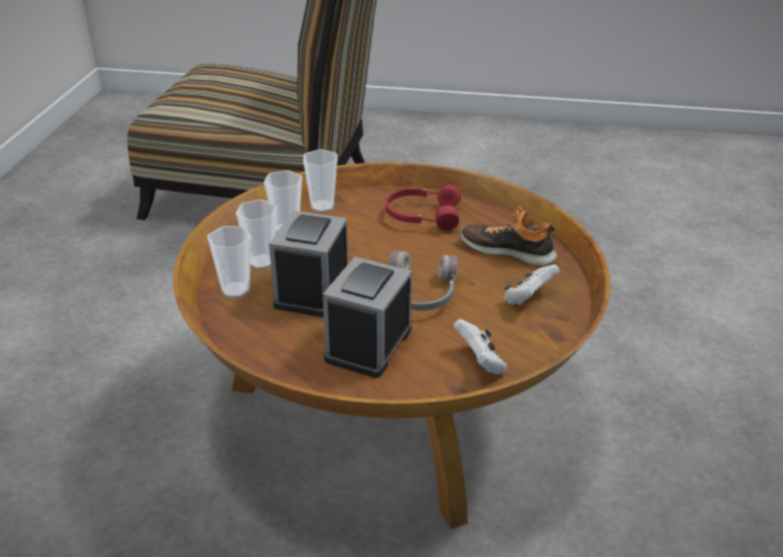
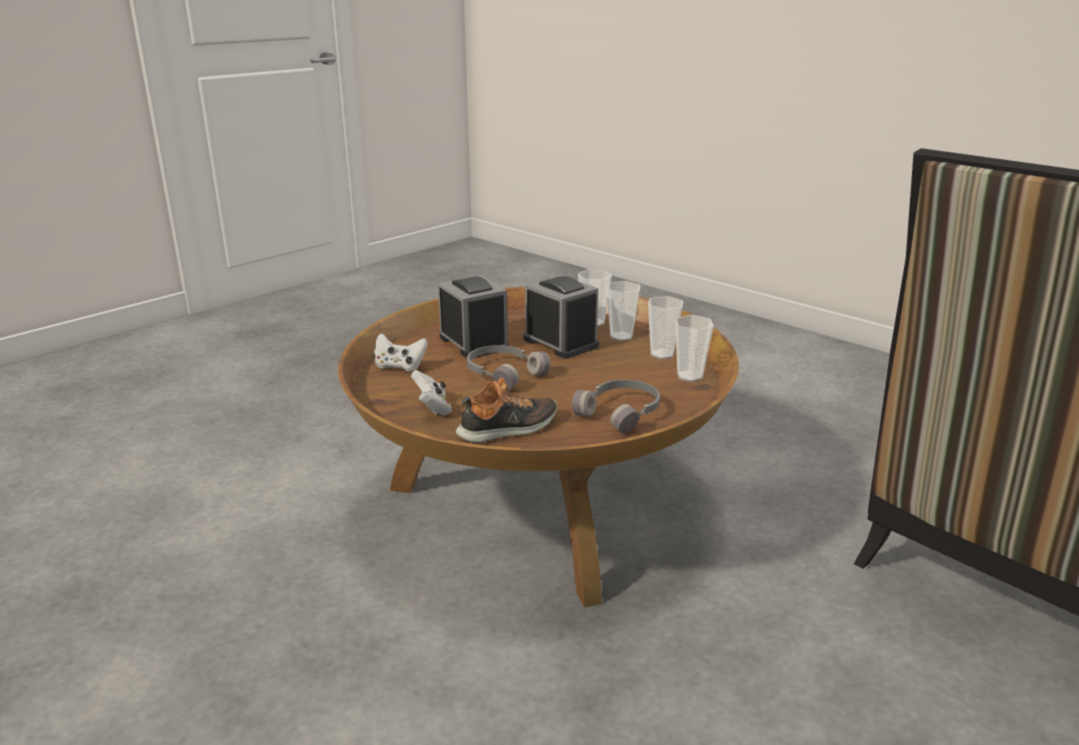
camera: 125 degrees right, 10 degrees down
red headphones [385,185,461,230] -> grey headphones [572,380,660,433]

